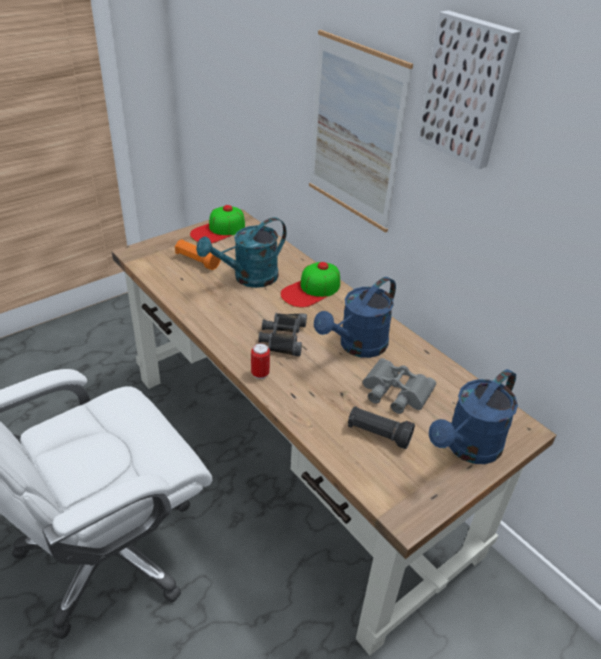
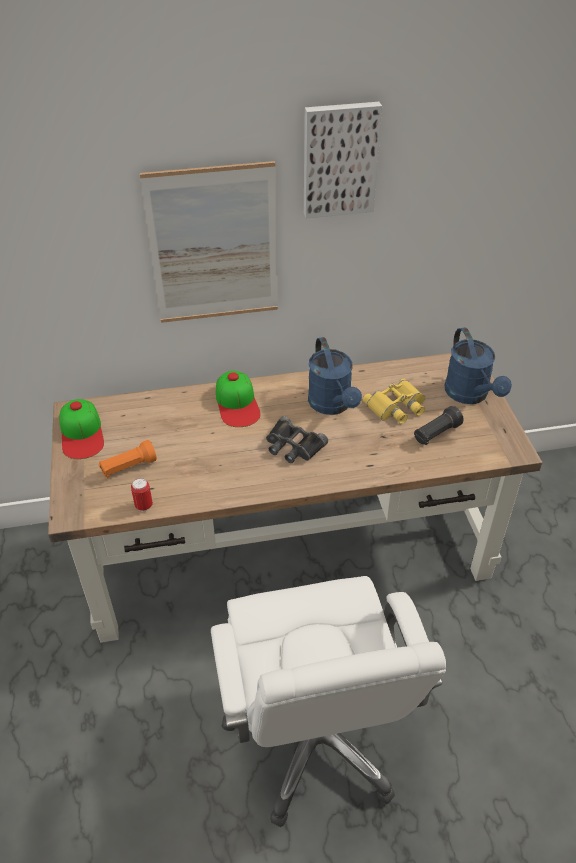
camera: 60 degrees left, 5 degrees up
turquoise watering can [196,217,287,288] -> none
can [251,343,270,379] -> can moved to [131,478,153,511]
grey binoculars [363,358,436,414] -> yellow binoculars [363,379,425,424]

